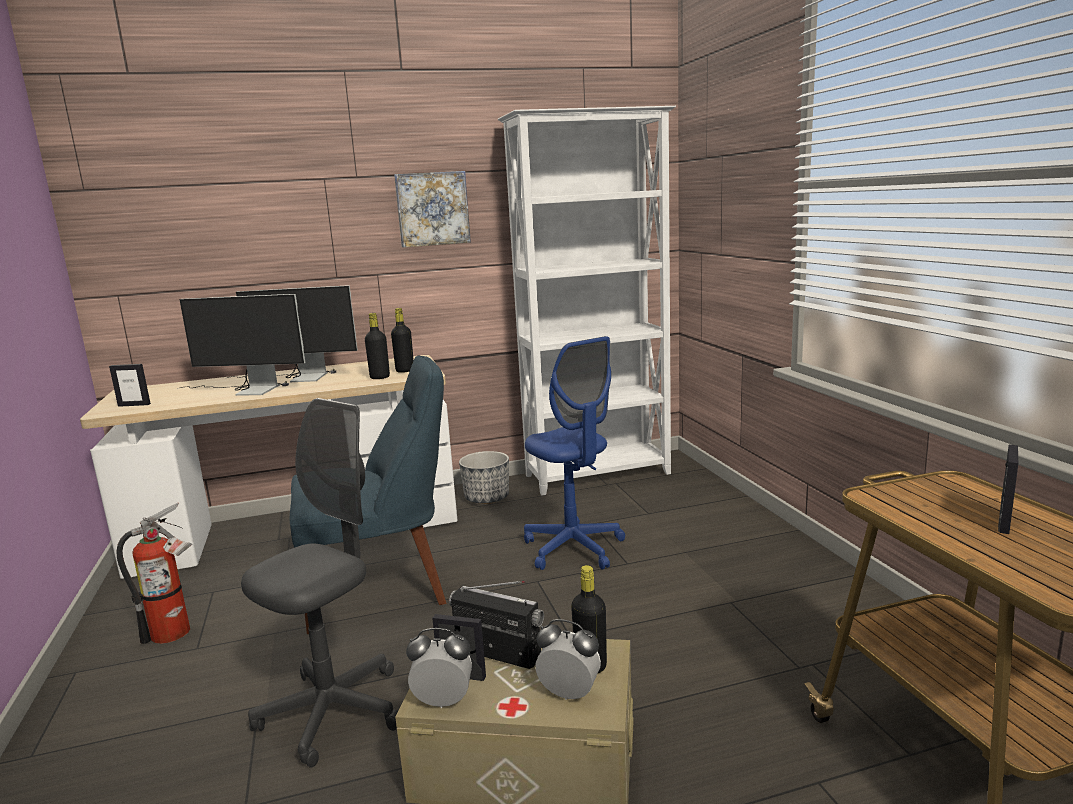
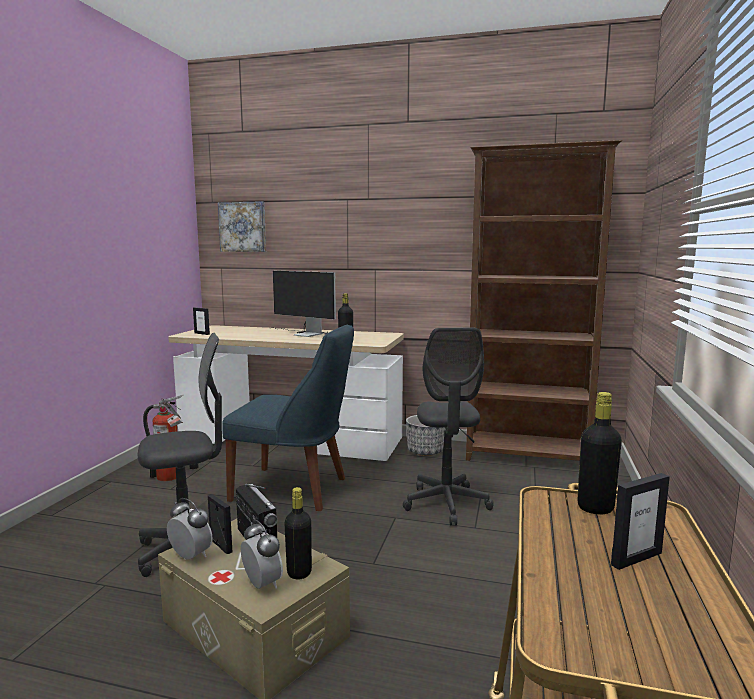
camera: 30 degrees right, 5 degrees down
monitor [177,294,306,396] -> none
black bottle [391,308,414,373] -> black bottle moved to [577,392,622,514]
picture [394,171,471,247] -> picture moved to [218,201,266,252]
white bookcase [498,106,676,495] -> brown bookcase [466,140,622,461]
blue office chair [524,336,625,570] -> grey office chair [403,328,494,525]

